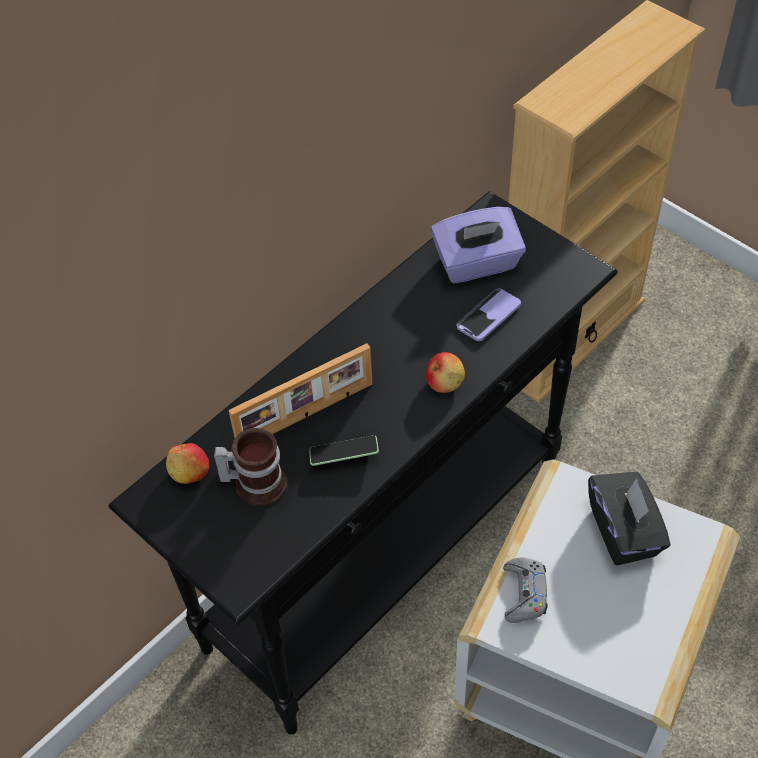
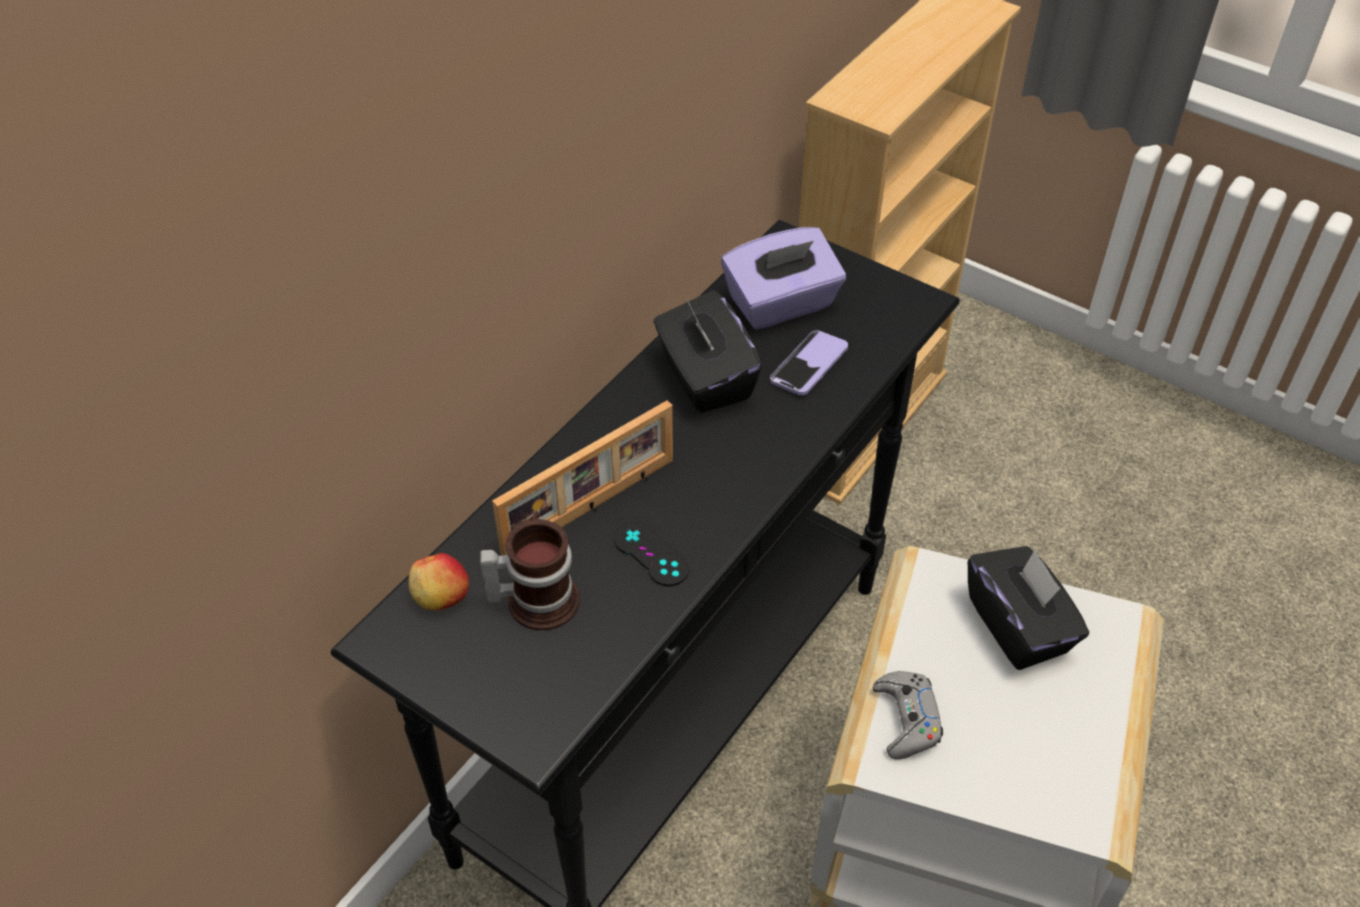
camera: 10 degrees left, 5 degrees down
phone [309,435,379,466] -> black game controller [614,522,690,586]
apple [426,352,465,393] -> none
none -> black tissue box [654,290,762,413]

